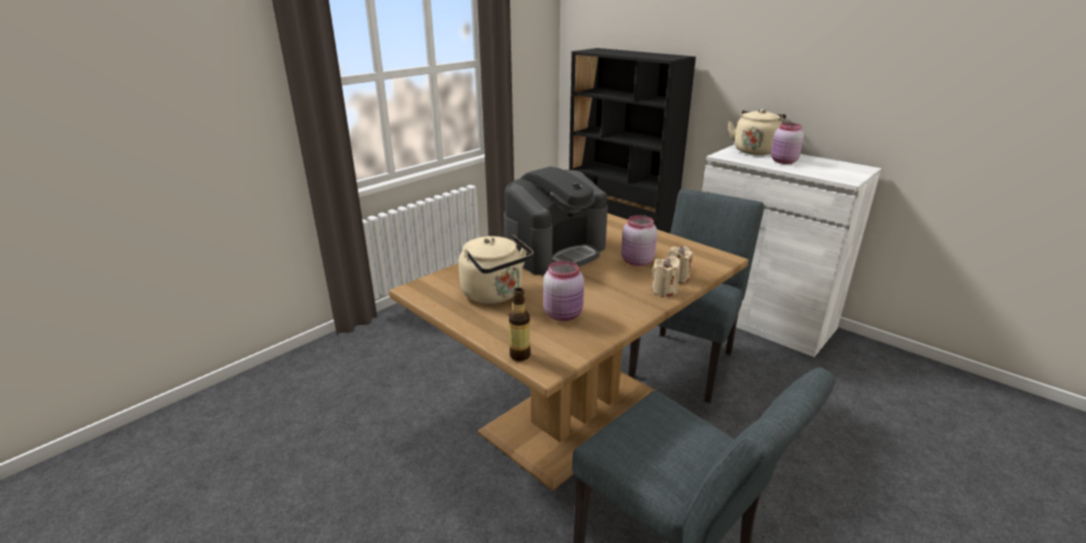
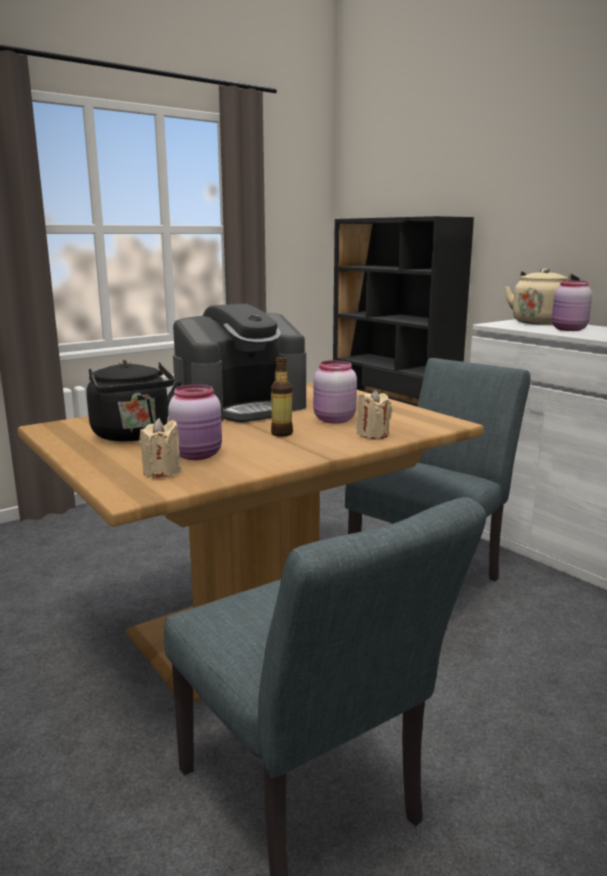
camera: 10 degrees right, 10 degrees down
beige kettle [459,235,534,304] -> black kettle [87,360,181,442]
bottle [509,288,531,361] -> bottle moved to [271,356,293,437]
beige candle [652,256,680,297] -> beige candle moved to [139,418,181,478]

